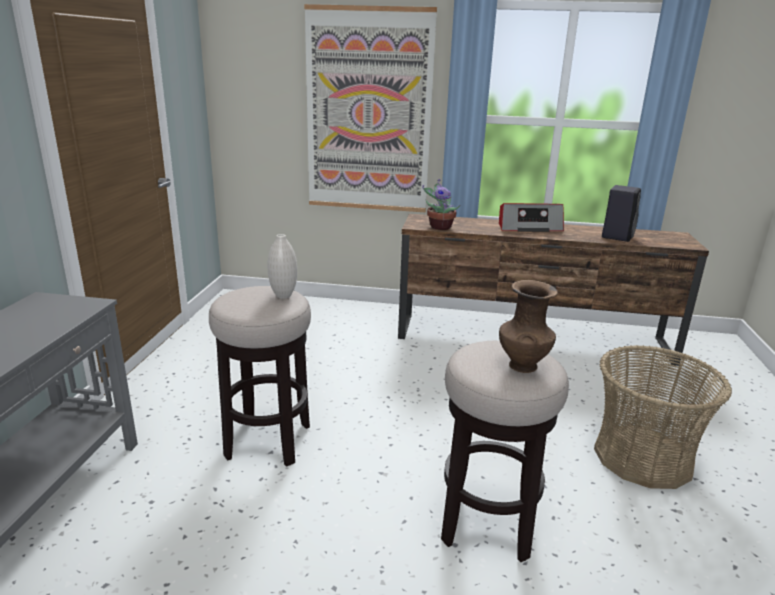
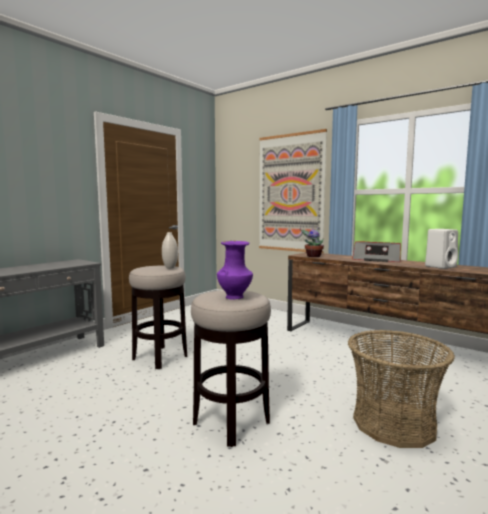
camera: 30 degrees right, 15 degrees down
brown vase [499,280,558,373] -> purple vase [217,241,253,299]
black speaker [602,185,641,242] -> white speaker [425,229,458,269]

